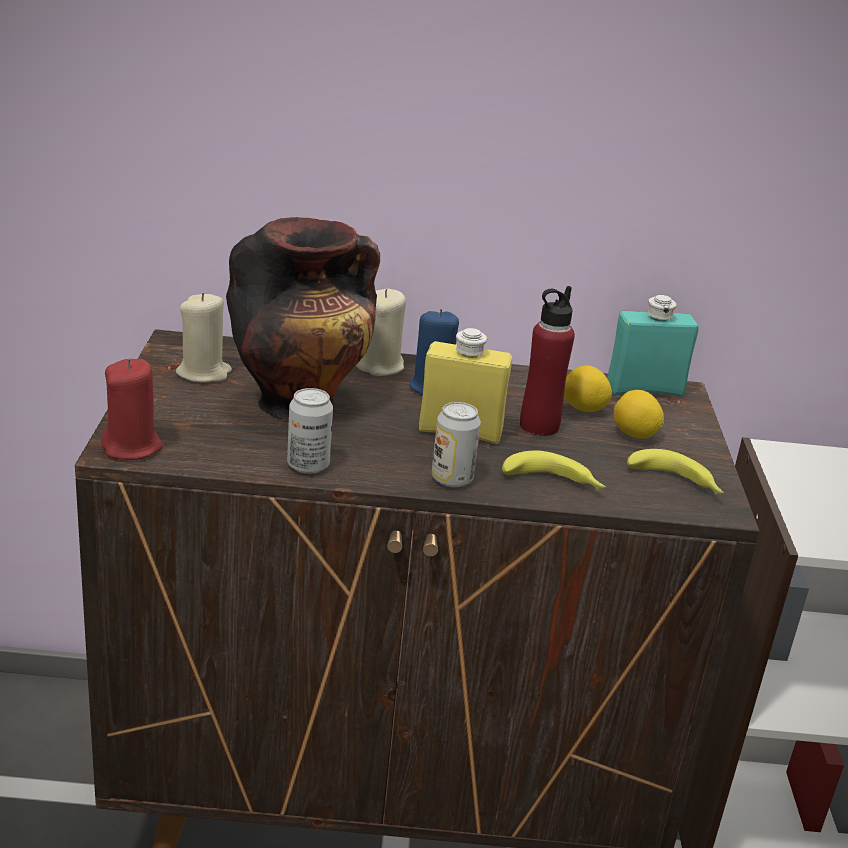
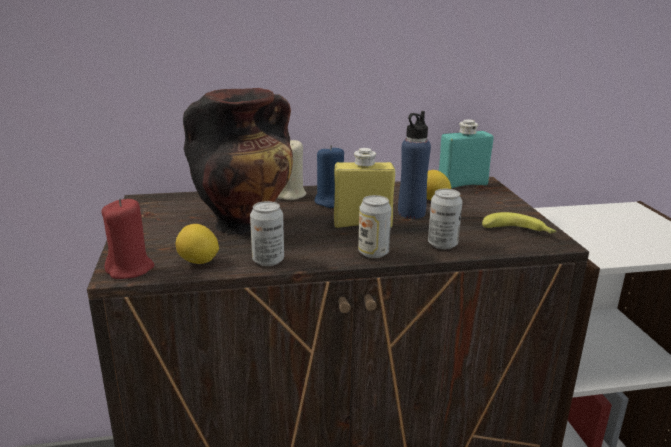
camera: 10 degrees left, 5 degrees down
beige candle [176,293,232,383] -> none
banana [502,450,606,490] -> can [428,189,462,249]
red bottle [520,286,575,436] -> blue bottle [398,111,431,219]
lemon [613,390,664,439] -> lemon moved to [175,224,219,264]

